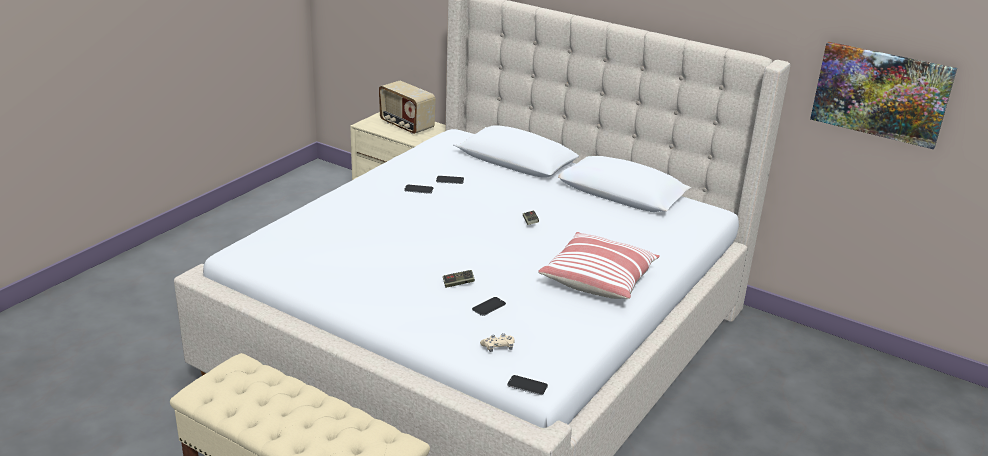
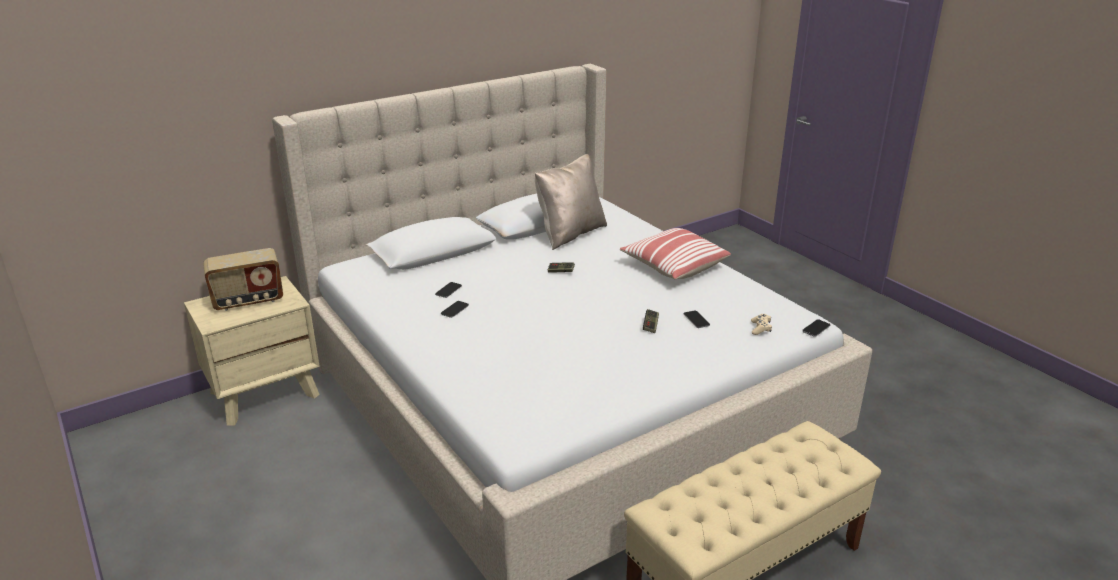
camera: 65 degrees left, 0 degrees up
picture [810,42,957,149] -> none
none -> beige pillow [535,154,607,250]

